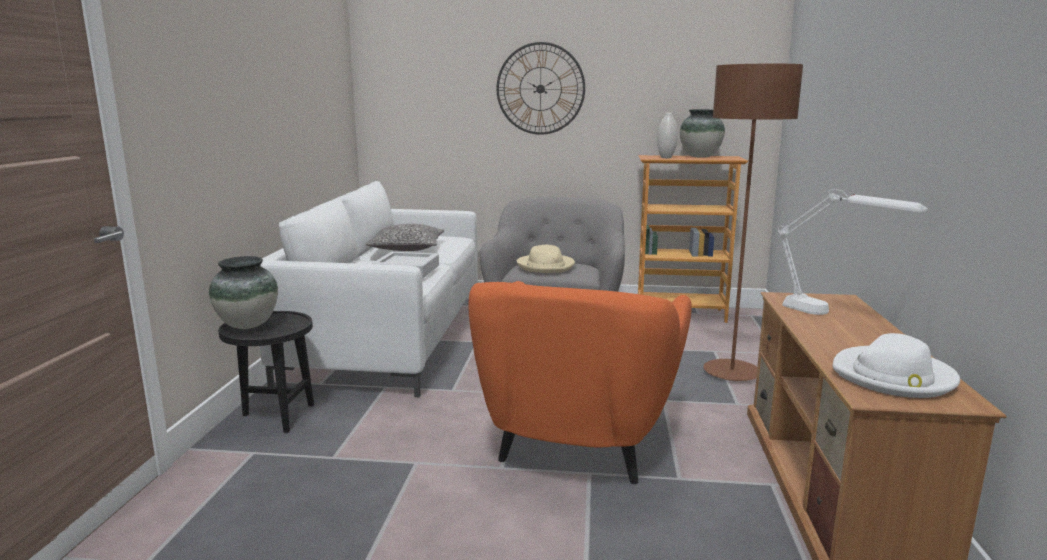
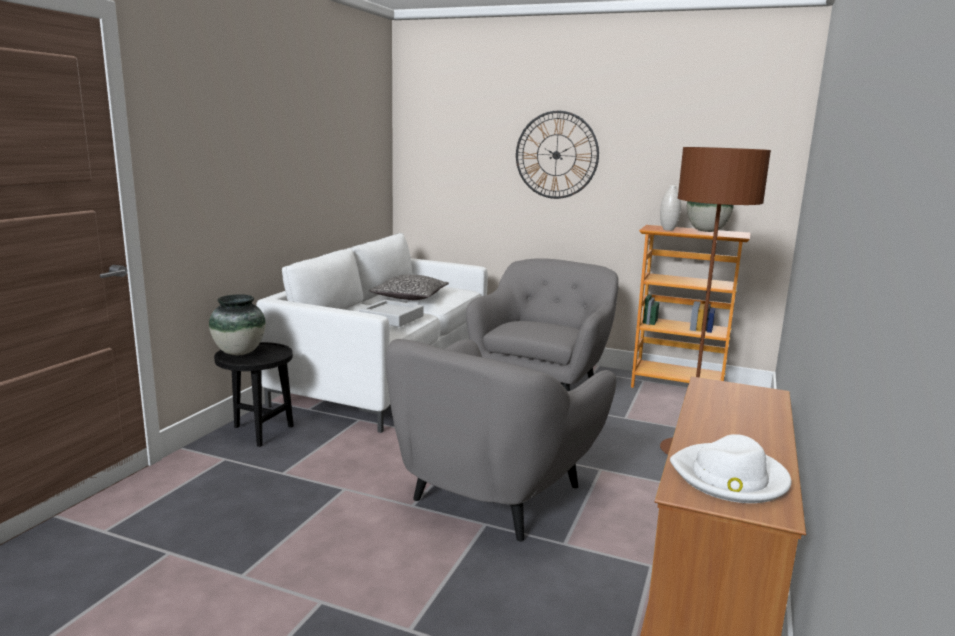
camera: 15 degrees right, 0 degrees up
orange armchair [468,281,692,484] -> grey armchair [385,339,616,542]
beige hat [517,245,575,273] -> none
white table lamp [778,189,928,315] -> none

